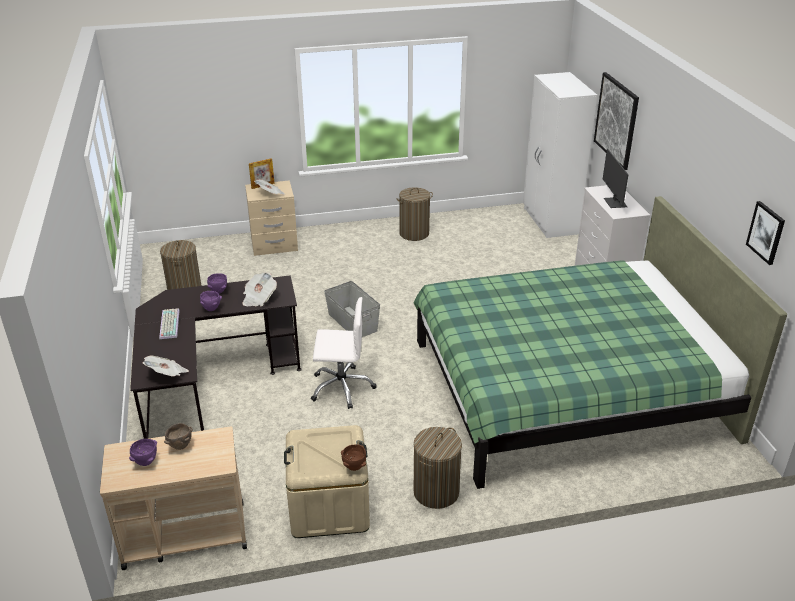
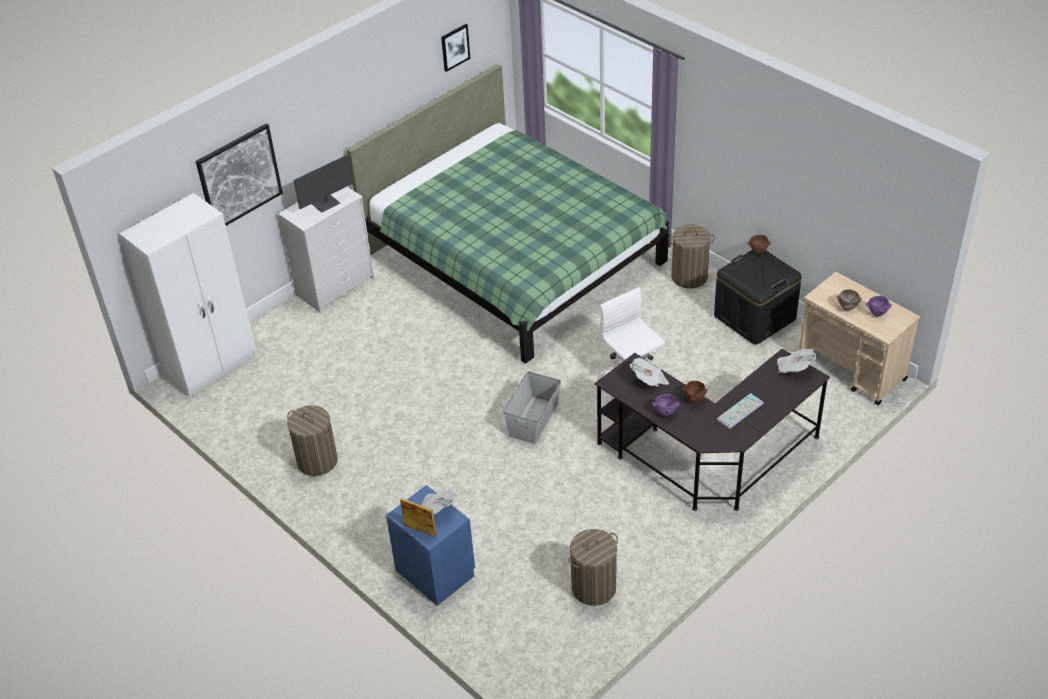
camera: 120 degrees left, 10 degrees up
purple bowl [200,291,222,311] -> brown bowl [682,381,707,403]
beige nightstand [245,180,298,256] -> blue nightstand [386,485,475,606]
beige storage box [284,425,370,538] -> black storage box [714,250,802,344]

